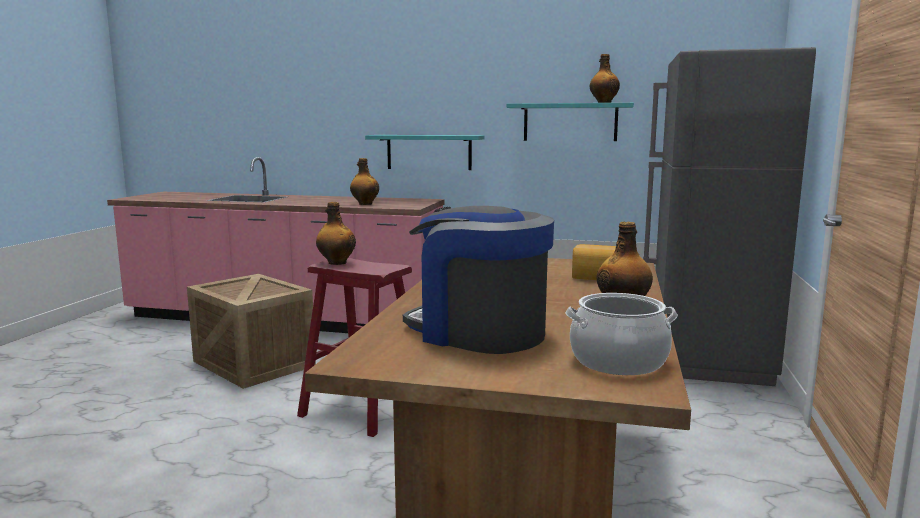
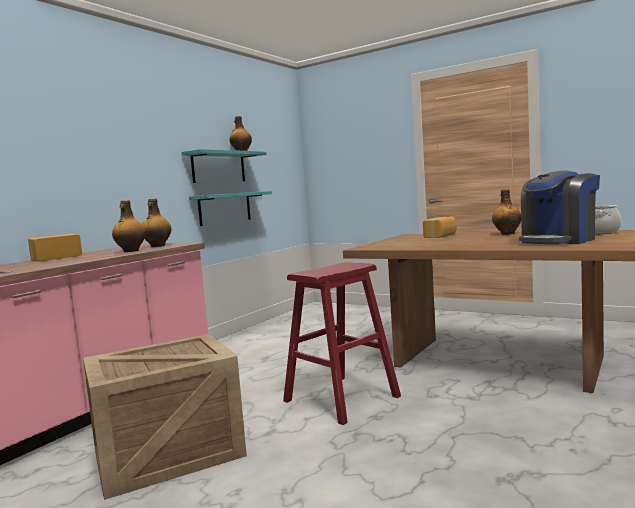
camera: 70 degrees left, 5 degrees down
bottle [316,202,356,265] -> bottle moved to [142,199,171,247]
turquoise shelf [365,135,484,170] -> turquoise shelf moved to [189,191,272,226]
grey fridge [643,47,816,386] -> none
none -> bread [28,234,82,261]

